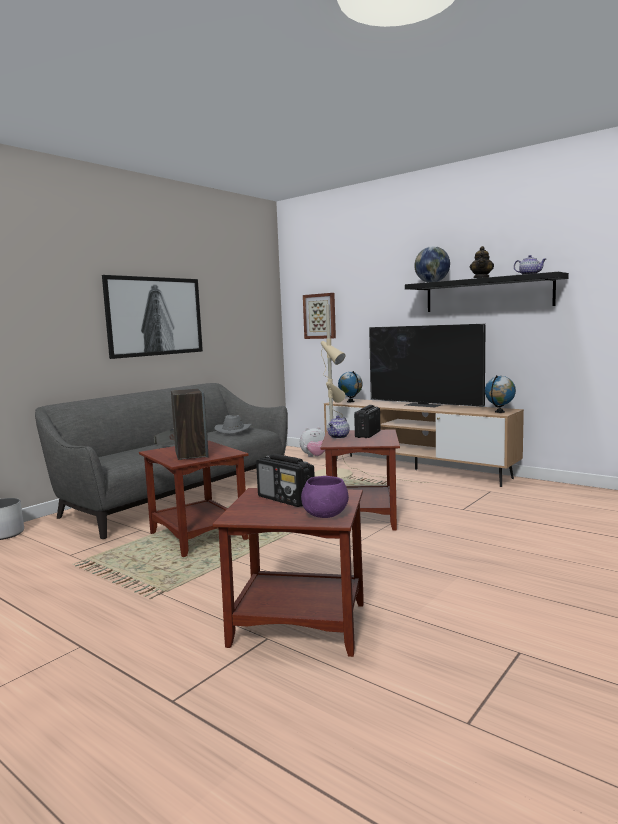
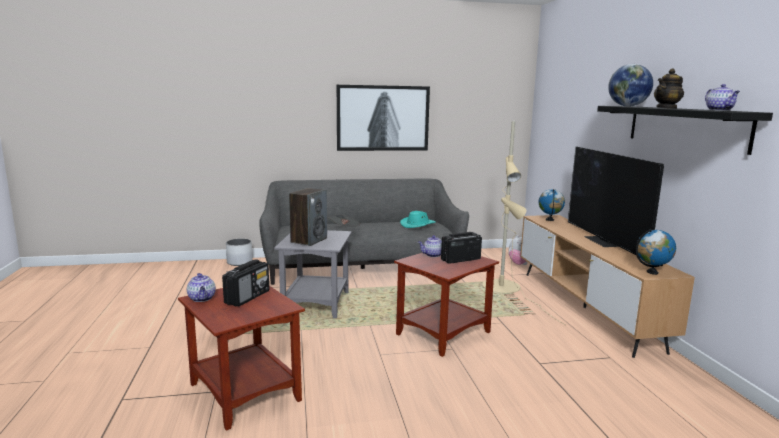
camera: 40 degrees right, 5 degrees up
brown side table [139,441,249,557] -> grey side table [274,230,352,318]
grey hat [215,415,252,434] -> turquoise hat [400,211,436,228]
radio [256,454,315,507] -> radio turned 150 degrees counterclockwise [222,259,269,306]
purple bowl [301,476,349,518] -> none
picture [303,293,336,339] -> none
none -> teapot [187,273,216,302]

